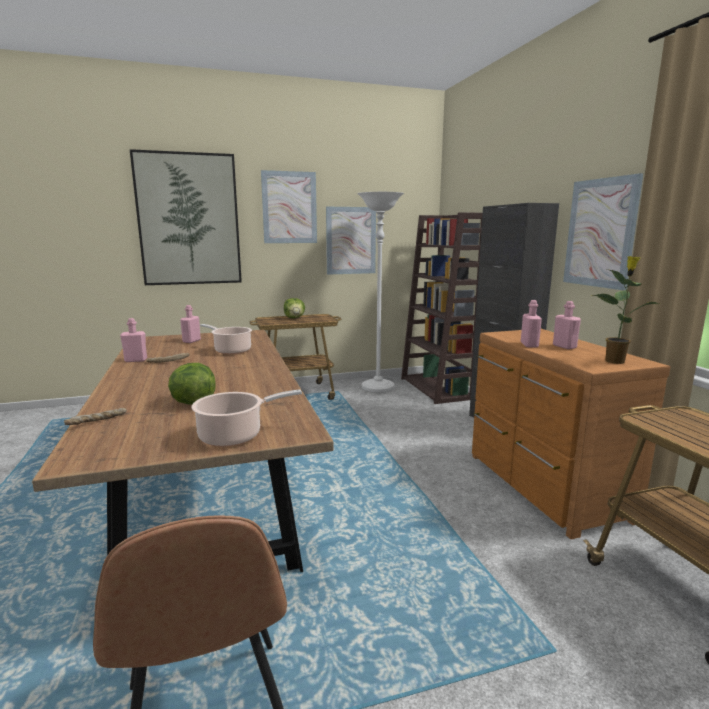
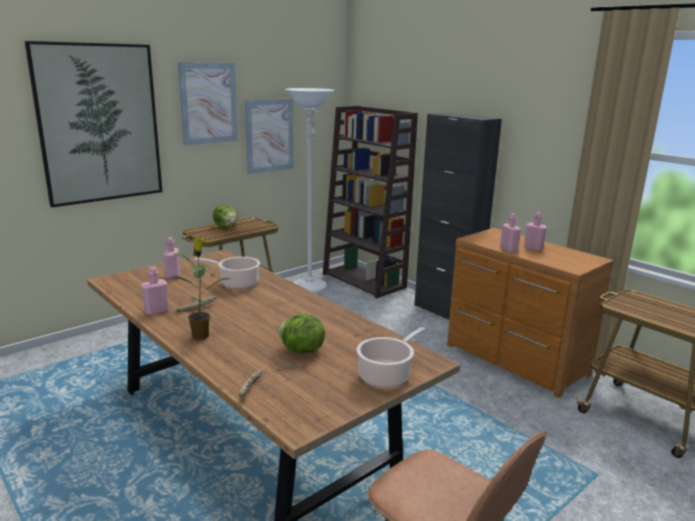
camera: 25 degrees left, 5 degrees up
picture [563,173,644,290] -> none
potted plant [592,256,660,364] -> potted plant moved to [164,238,233,340]

